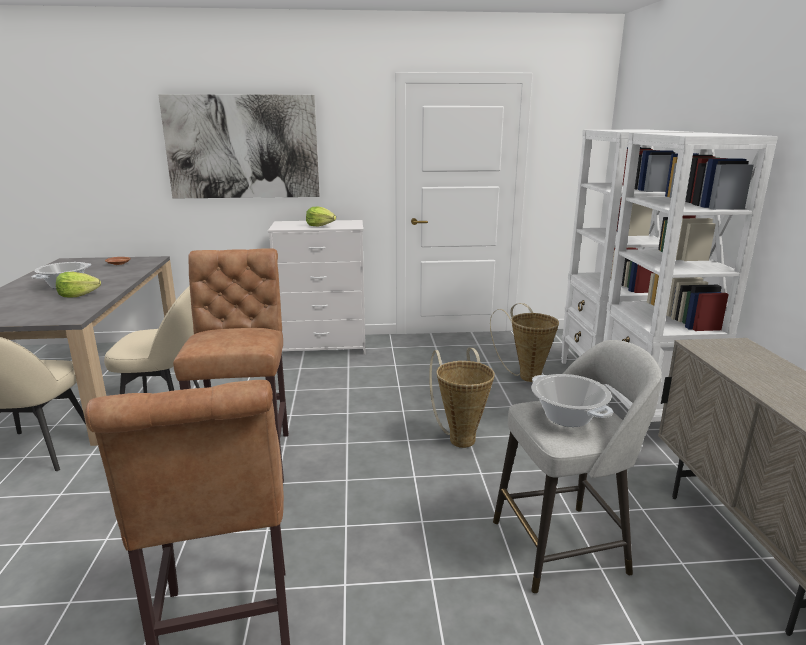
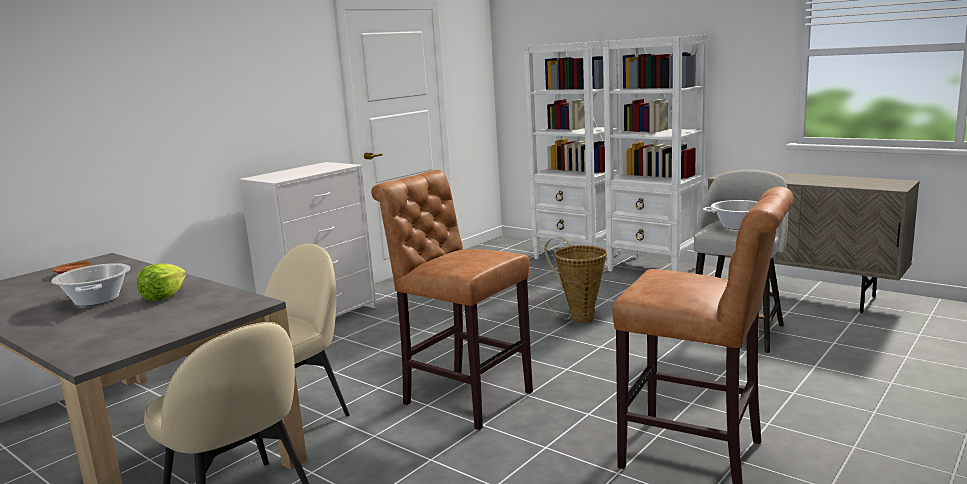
camera: 45 degrees left, 5 degrees down
picture [158,94,320,199] -> none
lettuce [306,207,336,227] -> none
basket [490,303,559,382] -> none

